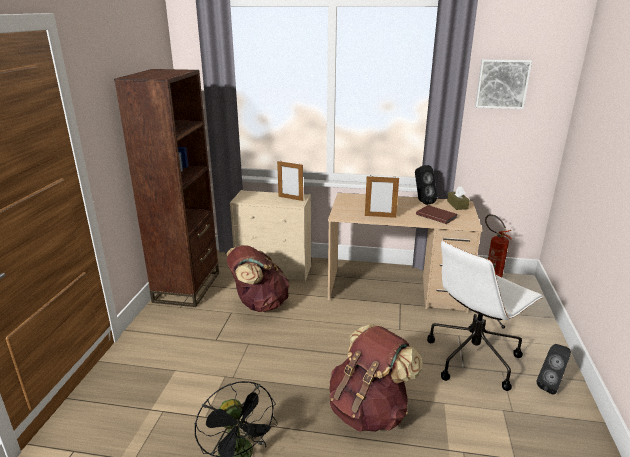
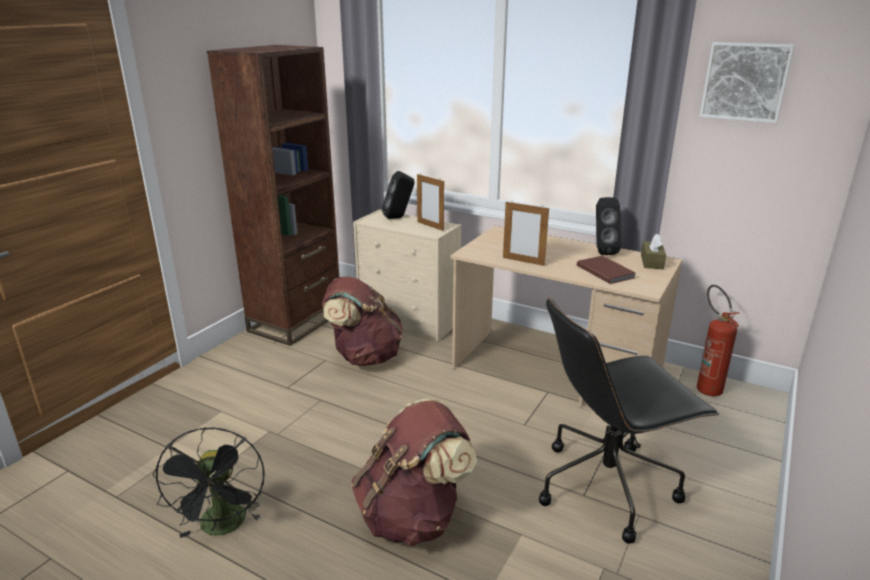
camera: 20 degrees right, 0 degrees up
white office chair [427,240,544,391] -> black office chair [539,297,719,544]
black speaker [536,344,571,394] -> black speaker moved to [382,171,415,219]

